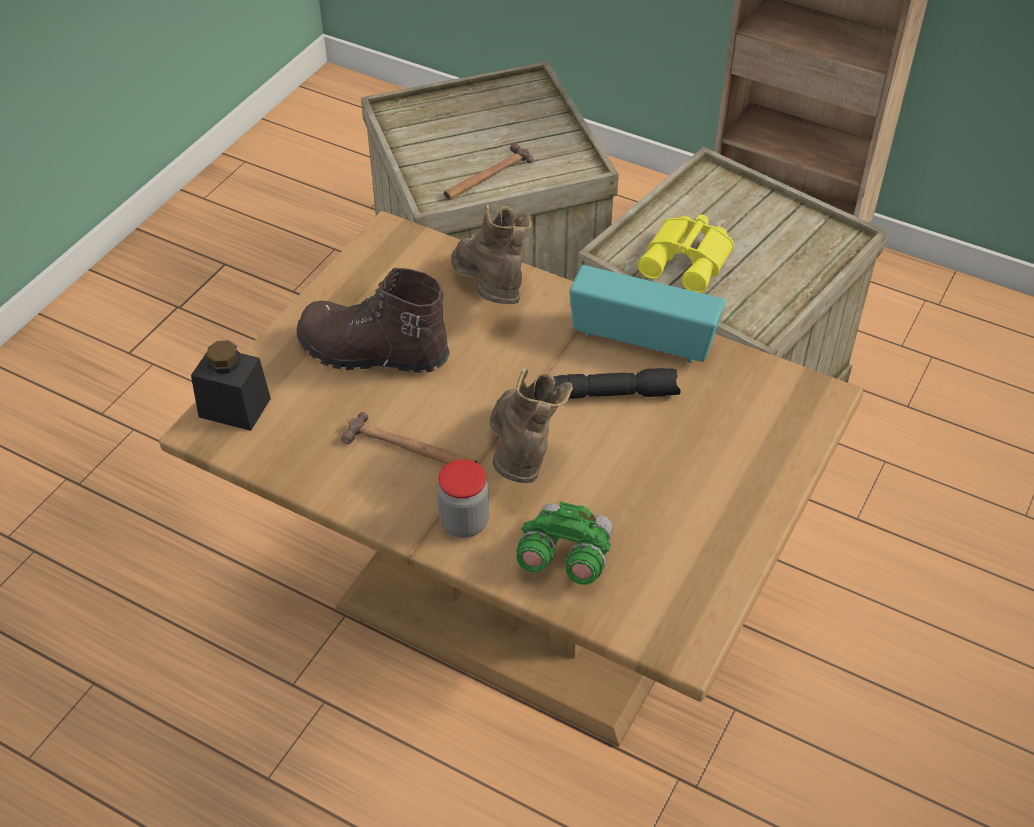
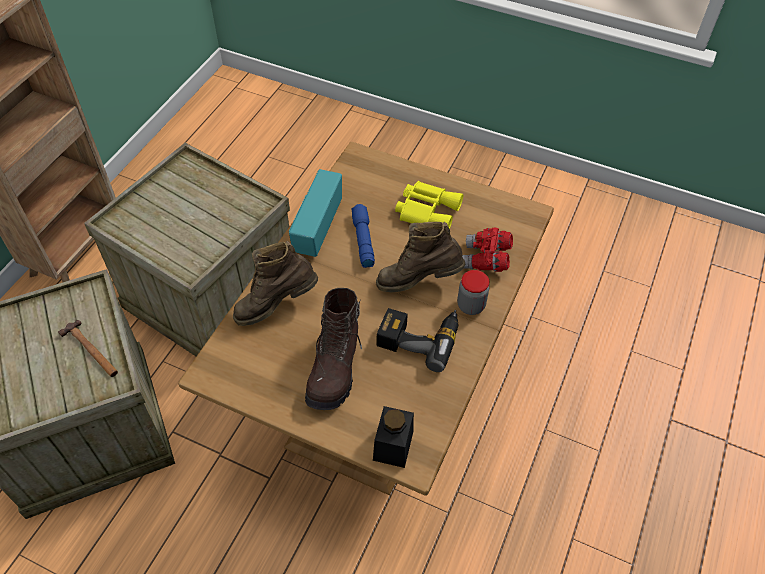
camera: 95 degrees left, 5 degrees up
hammer [341,412,477,464] -> power drill [377,308,458,372]
green binoculars [516,501,613,585] -> red binoculars [462,228,513,272]
black flashlight [553,368,681,399] -> blue flashlight [351,204,375,268]
yellow binoculars [637,215,734,293] -> yellow binoculars moved to [395,181,463,229]

